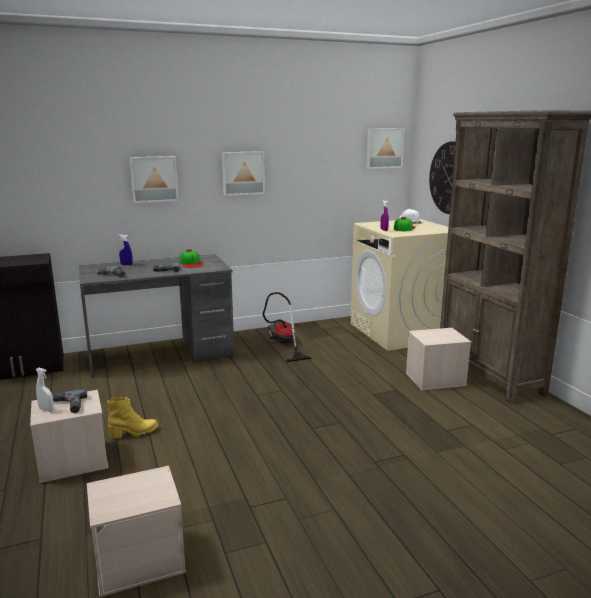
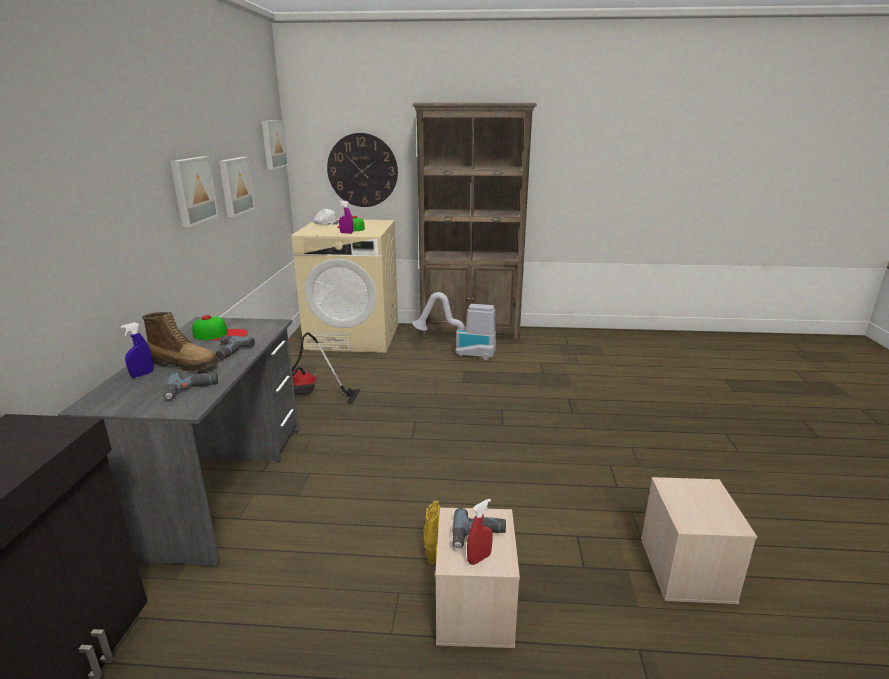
camera: 65 degrees left, 5 degrees up
white spray bottle [35,367,54,412] -> red spray bottle [467,499,492,565]
picture [130,156,179,203] -> picture moved to [219,157,255,217]
beige storage box [406,328,471,390] -> vacuum cleaner [412,292,496,360]
none -> boot [142,312,219,371]

